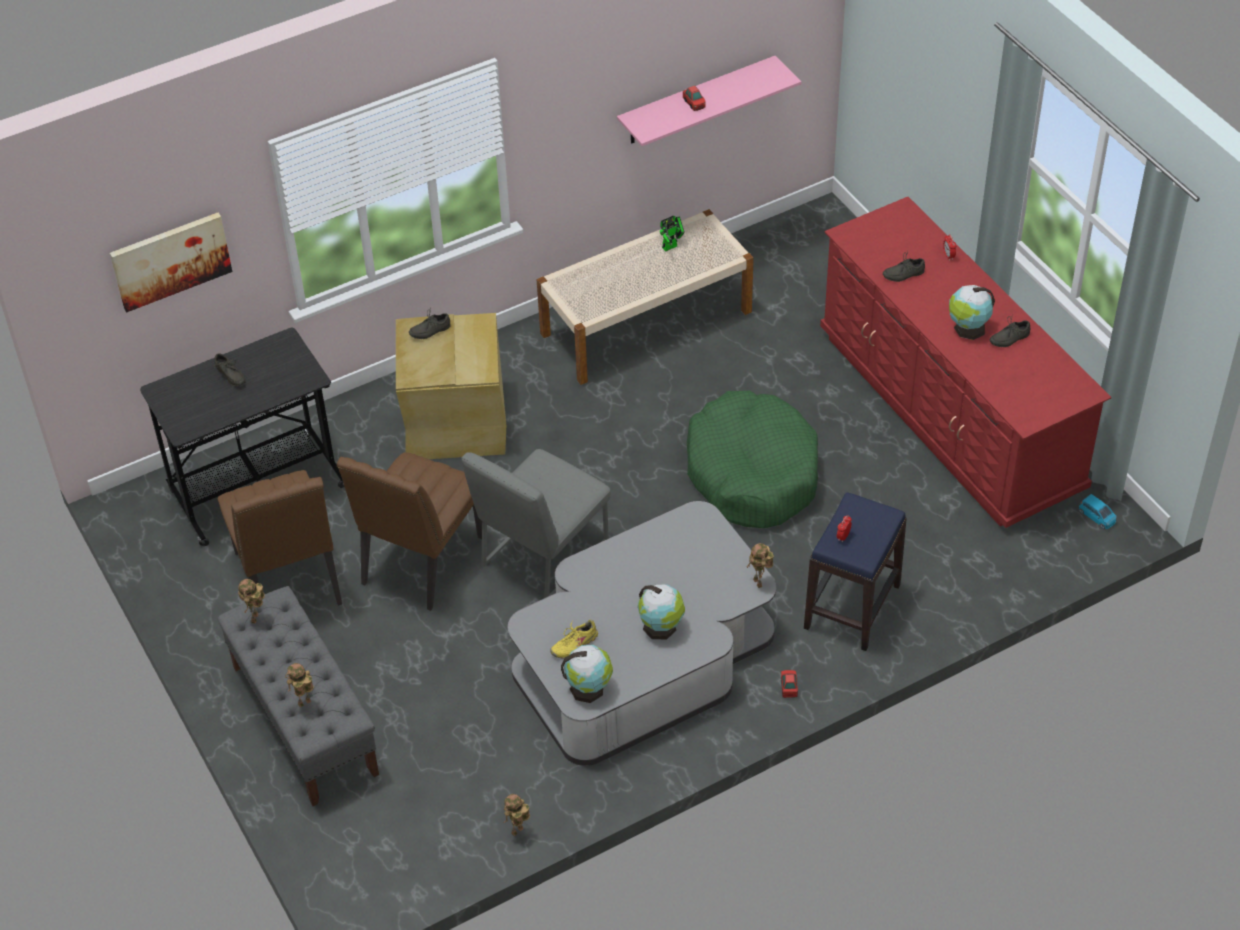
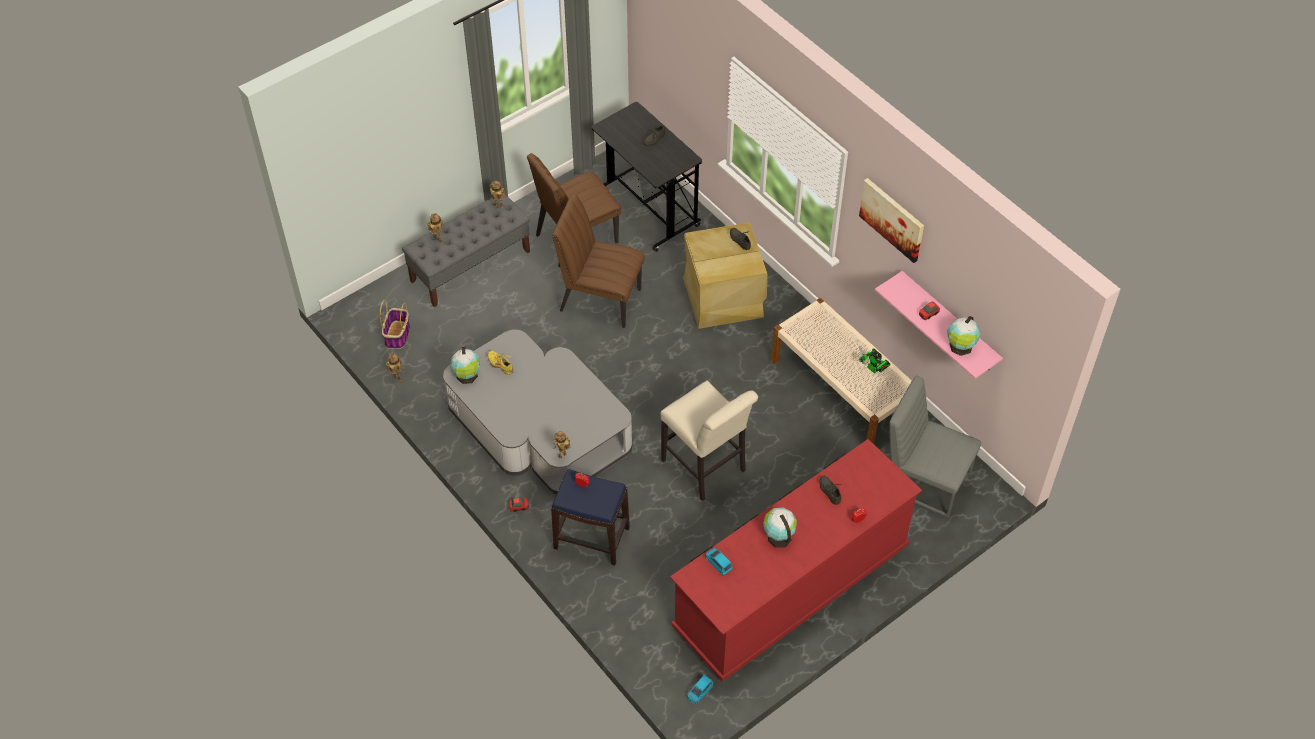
camera: 80 degrees right, 5 degrees up
picture [110,213,232,312] -> picture moved to [859,178,924,263]
grey chair [461,449,611,598] -> grey chair moved to [889,376,981,518]
globe [638,585,685,639] -> globe moved to [947,316,980,356]
green dog bed [687,390,818,528] -> beige stool [661,380,758,501]
grey shoe [989,316,1030,347] -> none
none -> basket [380,299,410,349]
none -> blue toy car [705,548,733,575]

